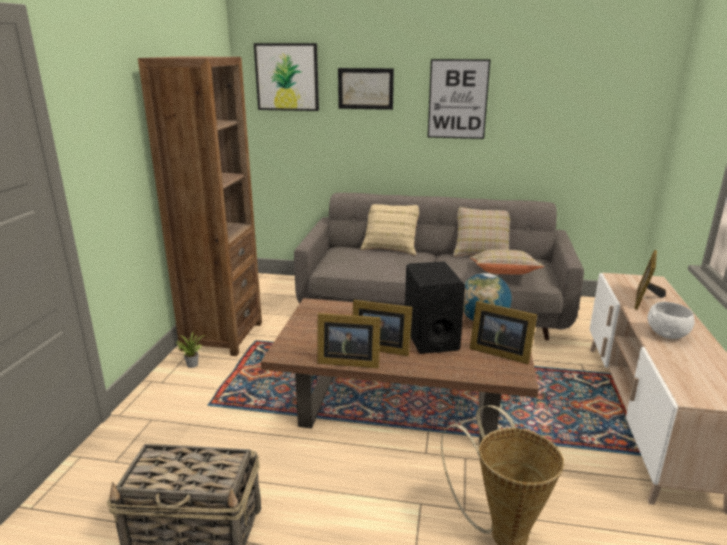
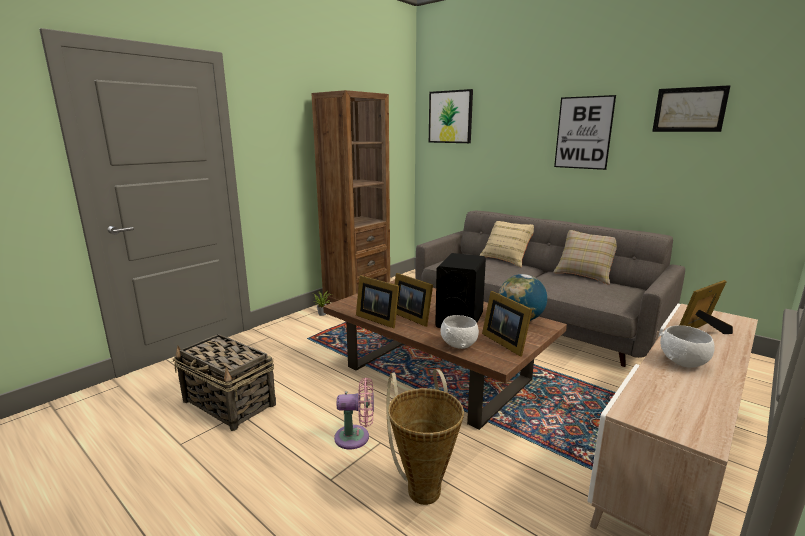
camera: 30 degrees right, 5 degrees down
picture [338,68,394,110] -> picture moved to [652,85,731,132]
beige pillow [470,249,545,275] -> none
none -> pink fan [334,378,374,450]
none -> white bowl [441,315,479,349]

